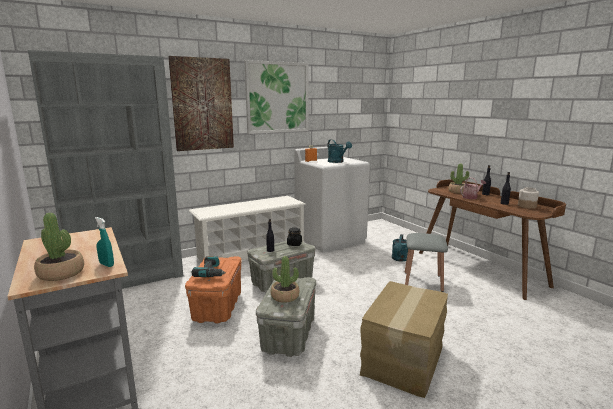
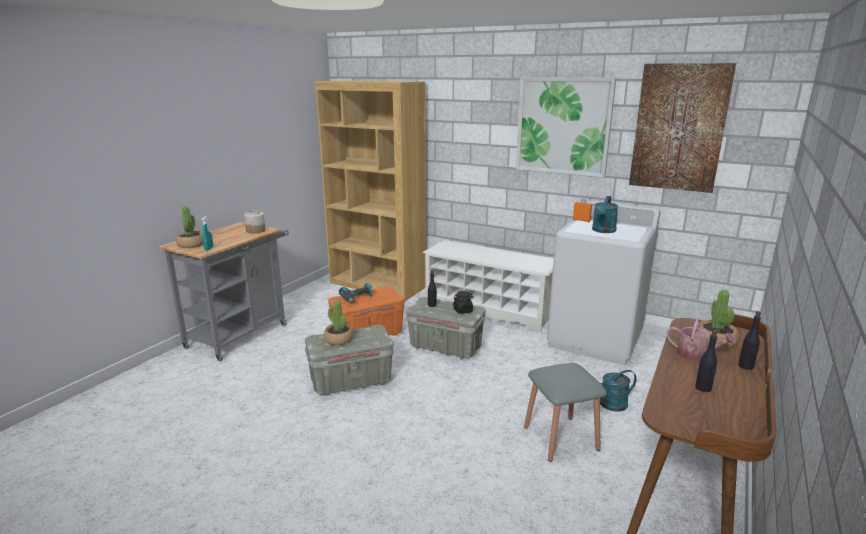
camera: 60 degrees right, 5 degrees up
grey bookcase [28,50,183,289] -> brown bookcase [314,80,426,301]
picture [168,56,234,151] -> picture moved to [629,63,736,193]
cardboard box [360,281,448,398] -> none
jar [518,187,539,209] -> jar moved to [244,210,266,233]

